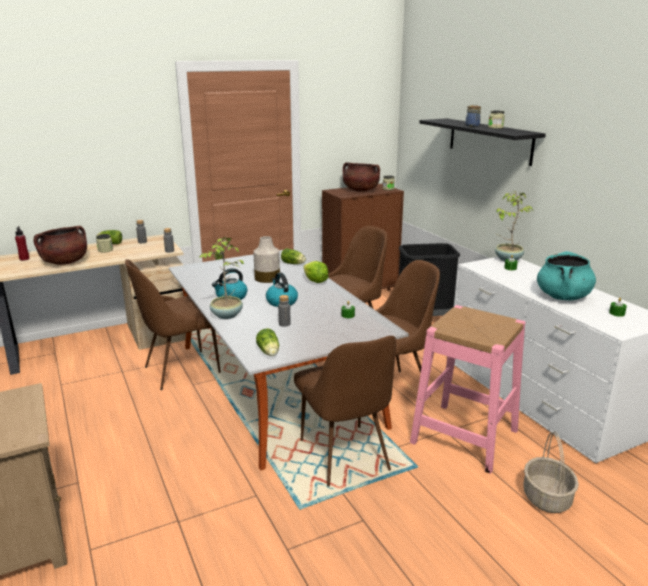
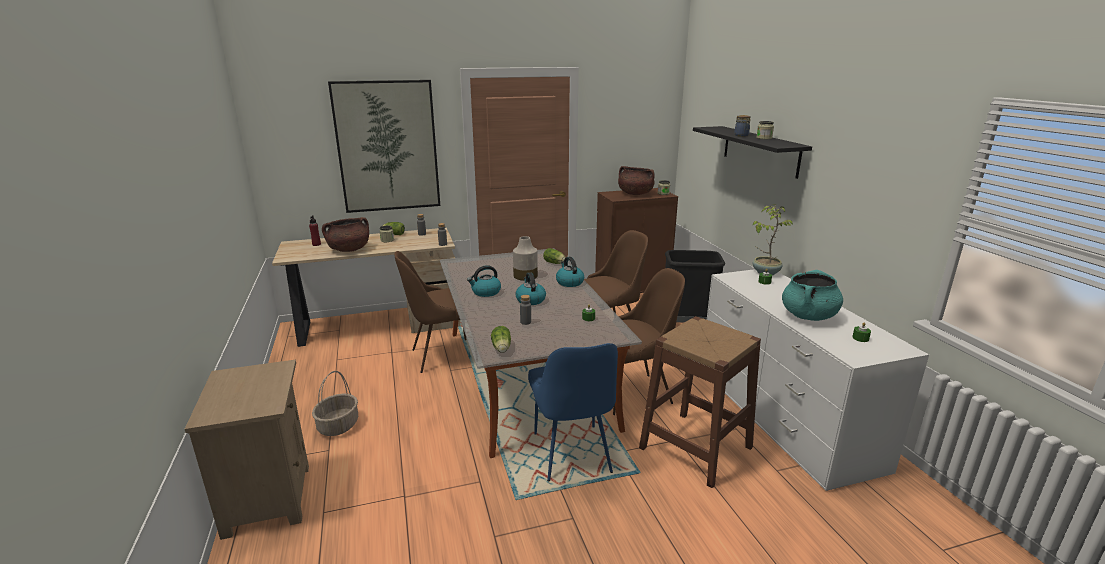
camera: 10 degrees right, 0 degrees up
potted plant [200,237,244,319] -> none
brown chair [294,336,396,487] -> blue chair [528,343,618,481]
lettuce [303,261,329,283] -> kettle [556,257,584,287]
pink stool [410,305,526,474] -> brown stool [639,316,761,488]
basket [523,431,579,513] -> basket moved to [312,371,358,436]
none -> picture [328,80,440,213]

